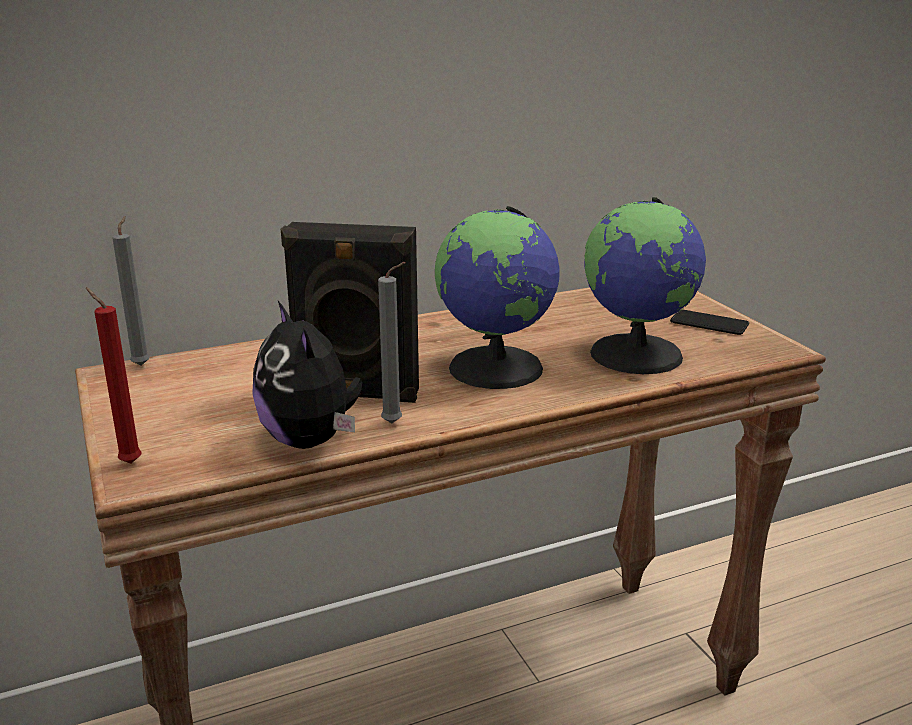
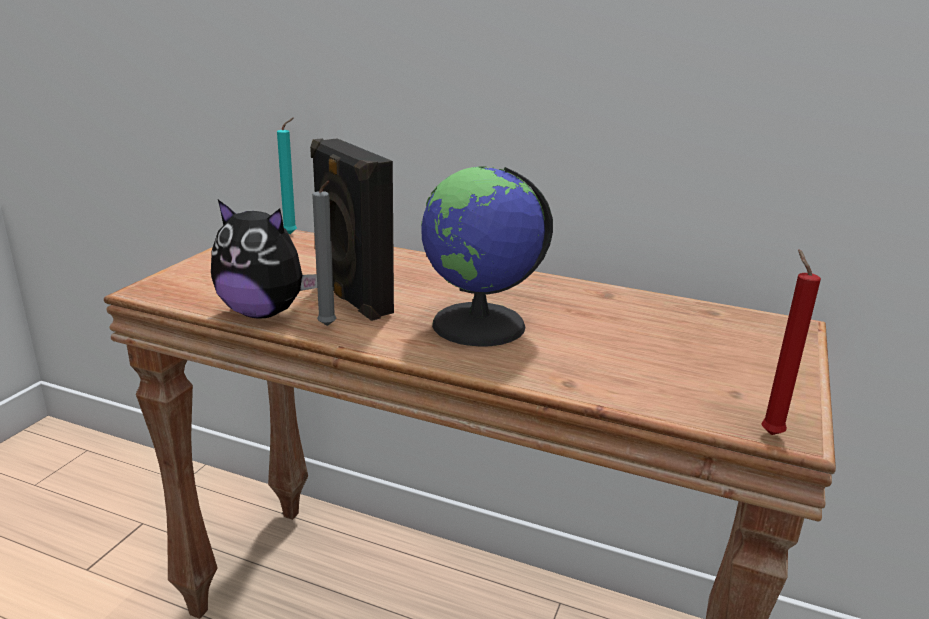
camera: 45 degrees right, 0 degrees up
red candle [86,287,141,464] -> red candle moved to [761,249,821,435]
grey candle [112,216,150,366] -> turquoise candle [277,117,297,234]
plush toy [252,301,362,449] -> plush toy turned 90 degrees counterclockwise [211,200,317,319]
globe [584,197,706,374] -> none
phone [670,309,749,335] -> none

